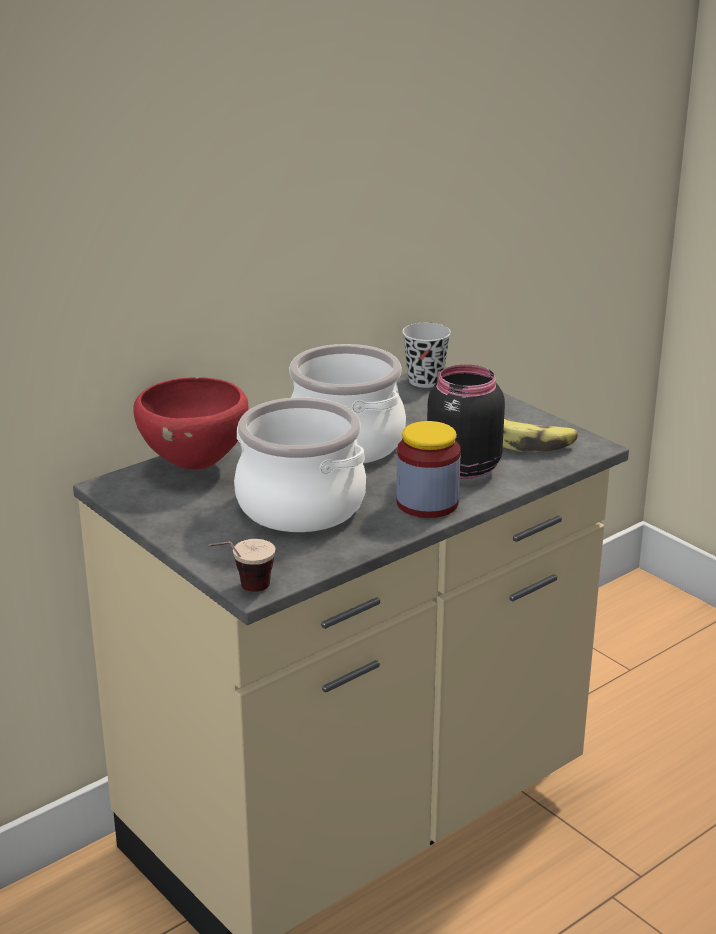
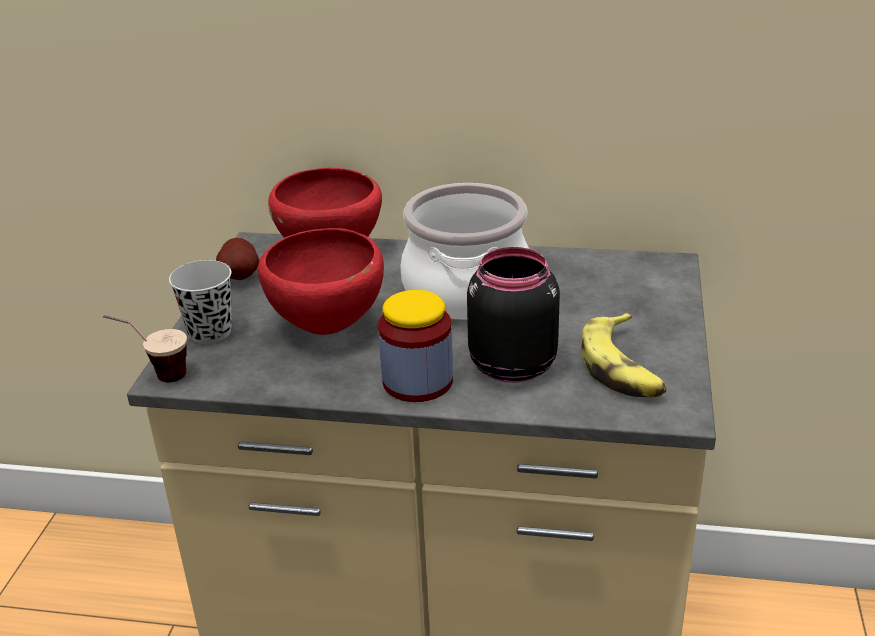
camera: 50 degrees right, 5 degrees up
cooking pot [234,397,366,532] -> red bowl [258,228,384,335]
black cup [402,323,451,388] -> black cup moved to [169,260,232,344]
none -> potato [216,238,259,280]

